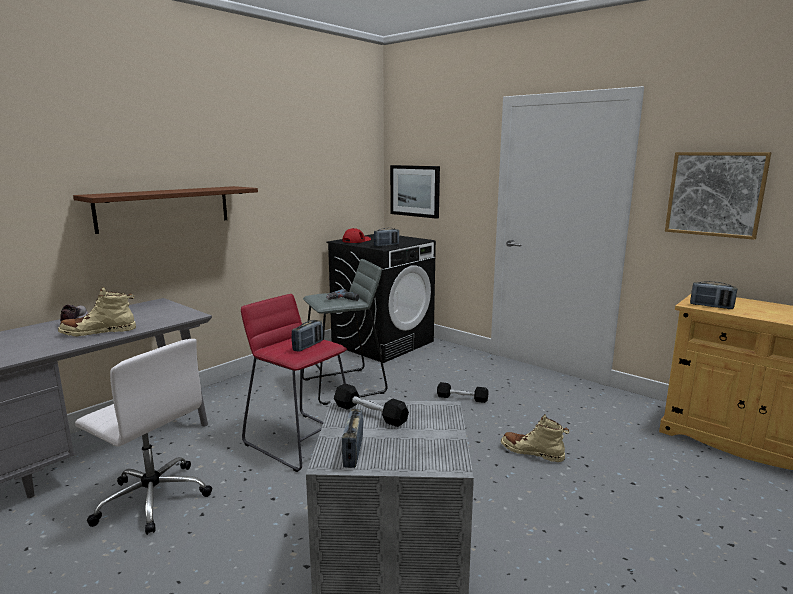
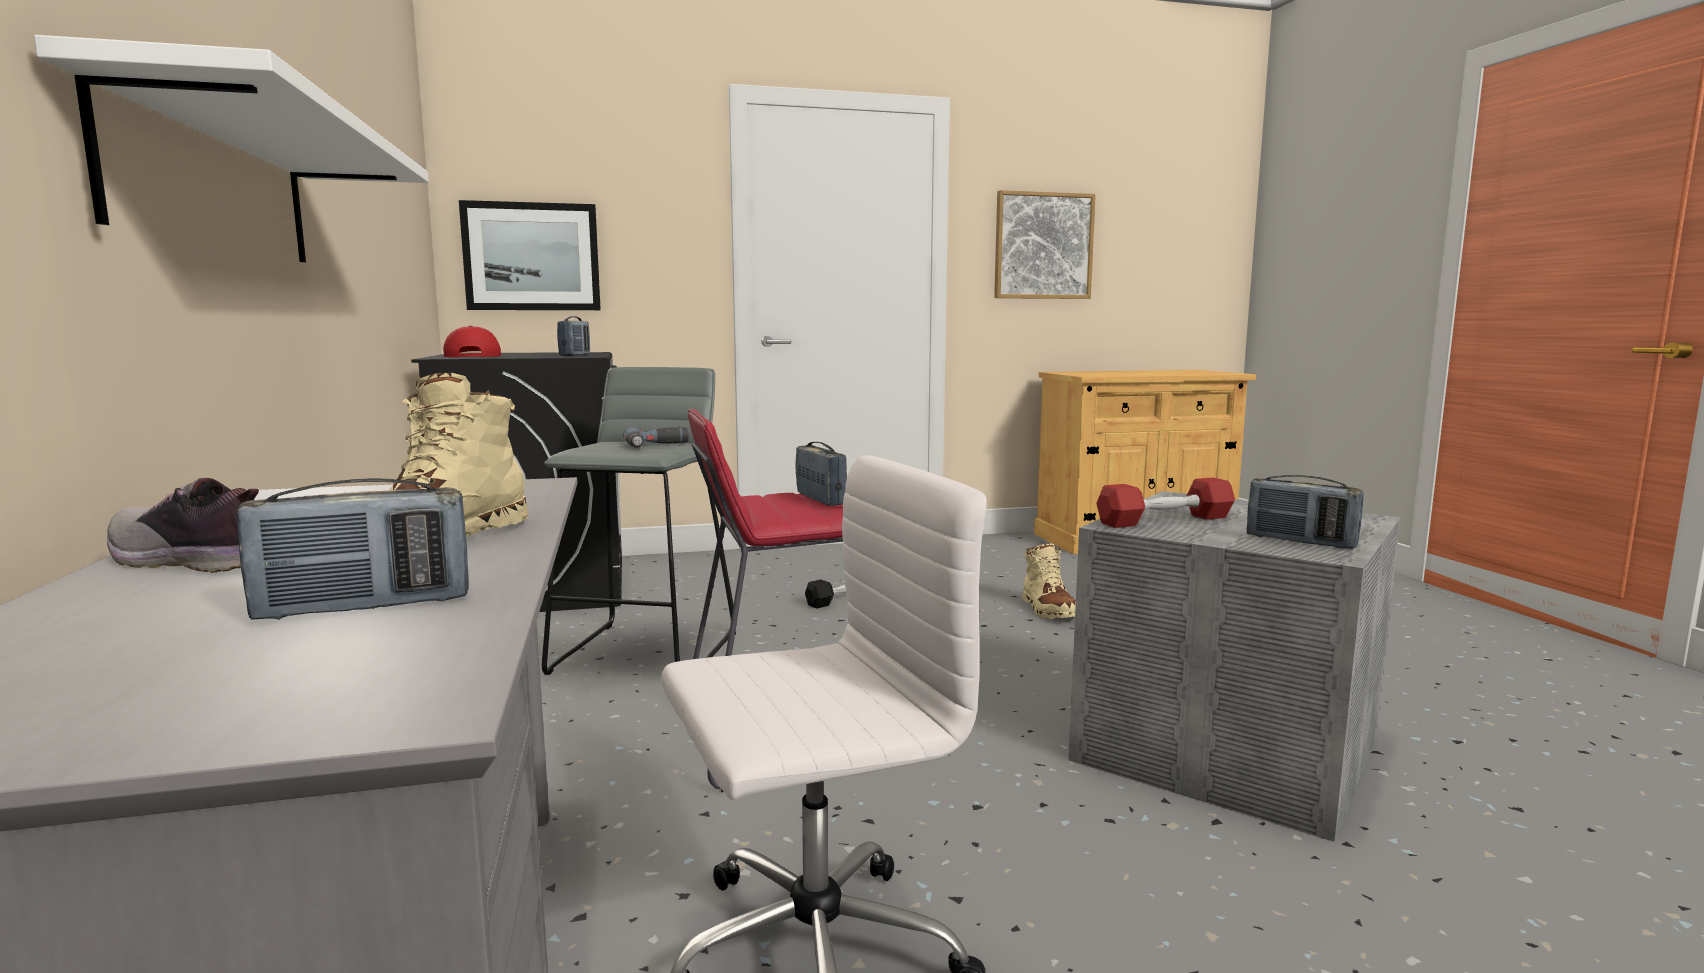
camera: 55 degrees left, 5 degrees down
brown shelf [73,186,258,234] -> white shelf [34,35,429,262]
black dumbbell [334,383,409,427] -> red dumbbell [1097,478,1235,528]
beige boot [501,414,570,462] -> beige boot turned 75 degrees counterclockwise [1022,543,1076,619]
radio [690,281,737,309] -> radio moved to [237,478,469,620]

